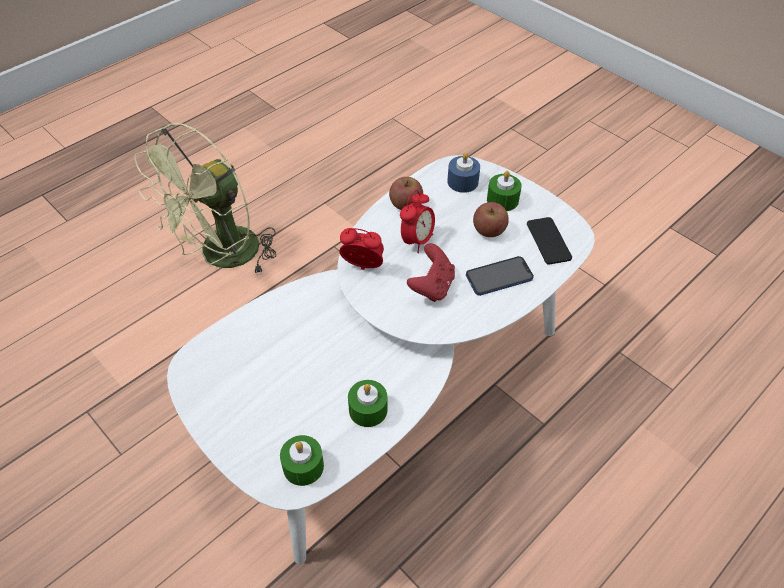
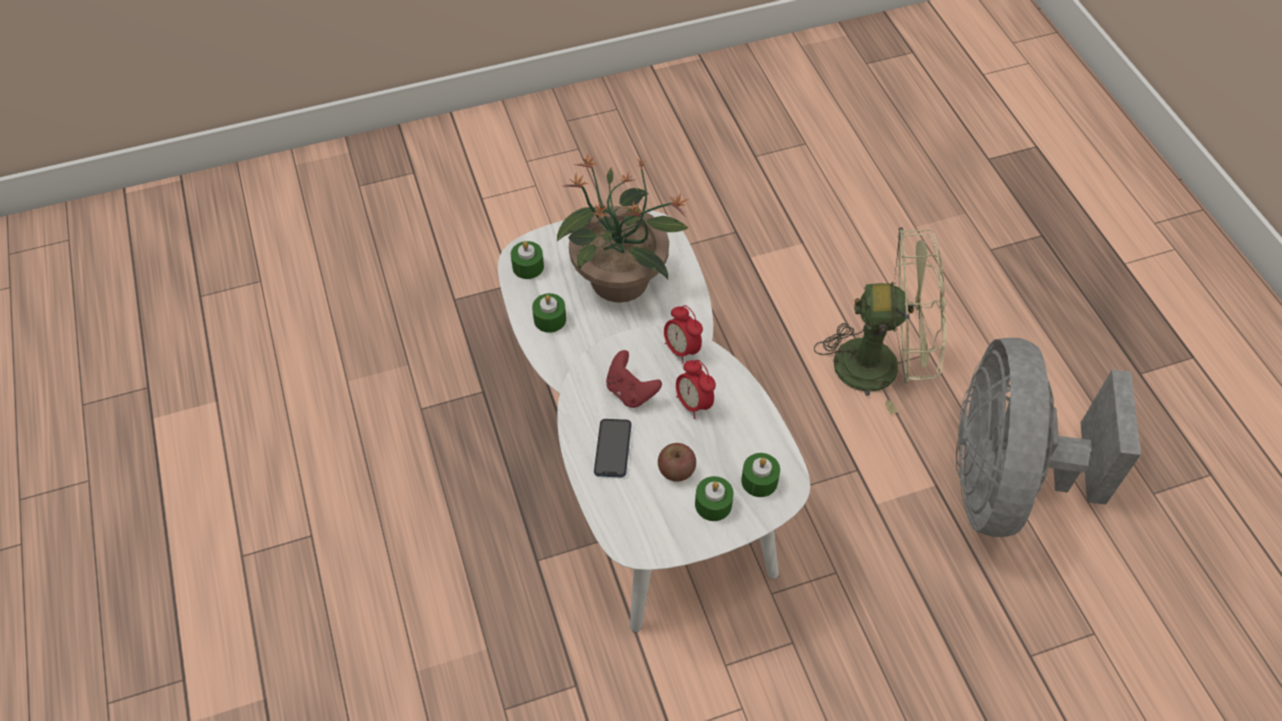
camera: 115 degrees right, 5 degrees up
green fan [134,123,276,276] -> green fan turned 120 degrees clockwise [814,228,946,415]
alarm clock [339,228,384,270] -> alarm clock turned 105 degrees clockwise [664,305,703,364]
apple [389,177,423,210] -> none
blue candle [447,152,480,193] -> green candle [741,453,780,497]
phone [527,217,572,264] -> none
none -> potted plant [557,155,689,303]
none -> grey fan [956,338,1141,537]

